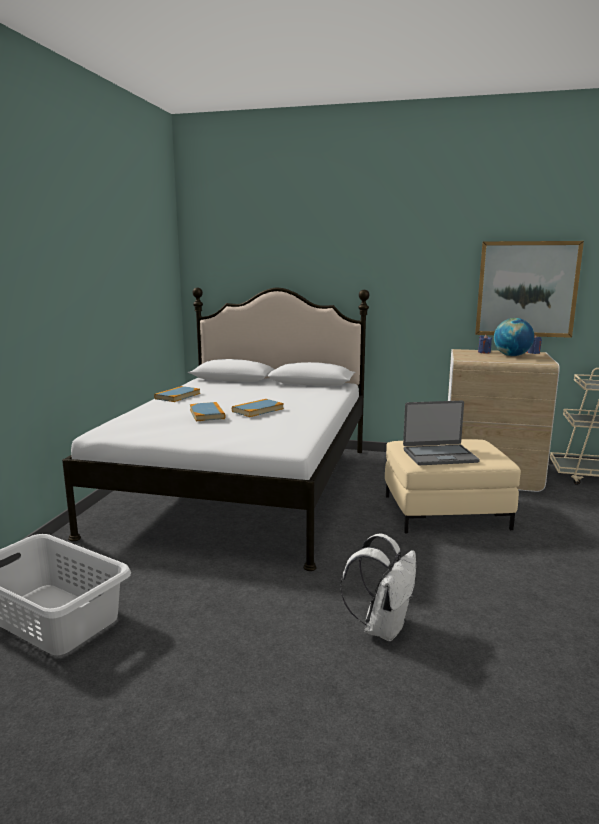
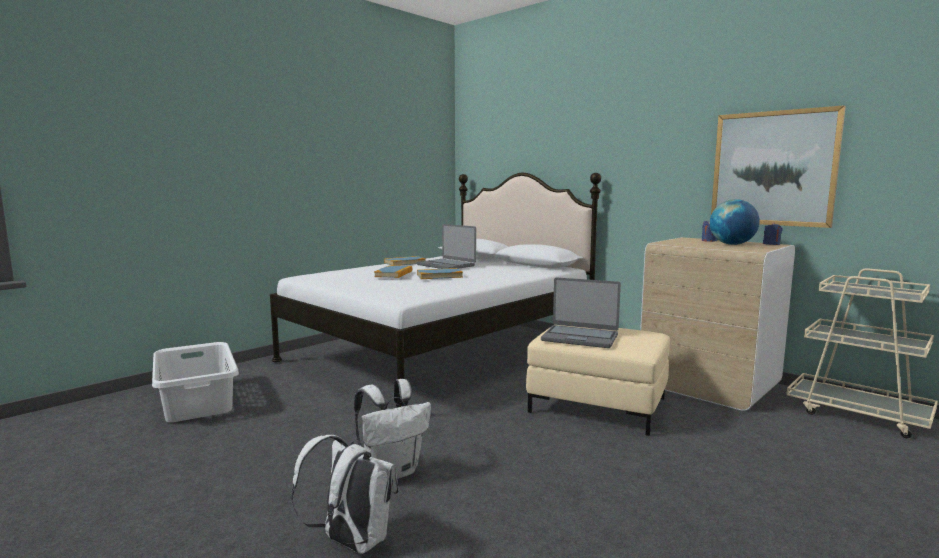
camera: 30 degrees right, 5 degrees down
none -> white backpack [291,435,398,554]
none -> laptop [417,224,476,269]

